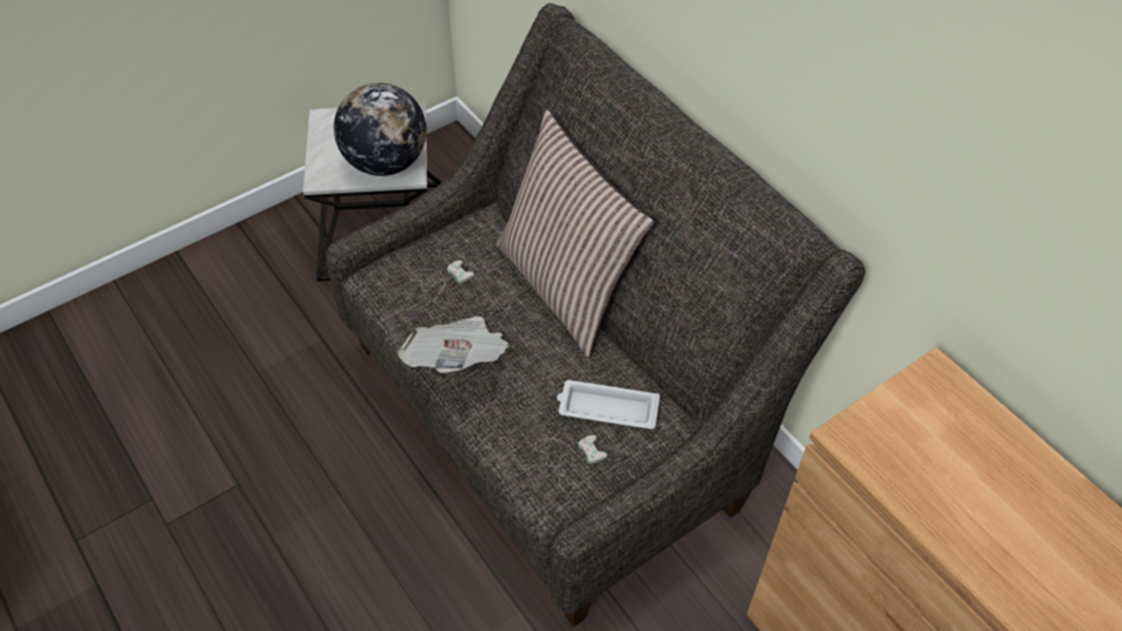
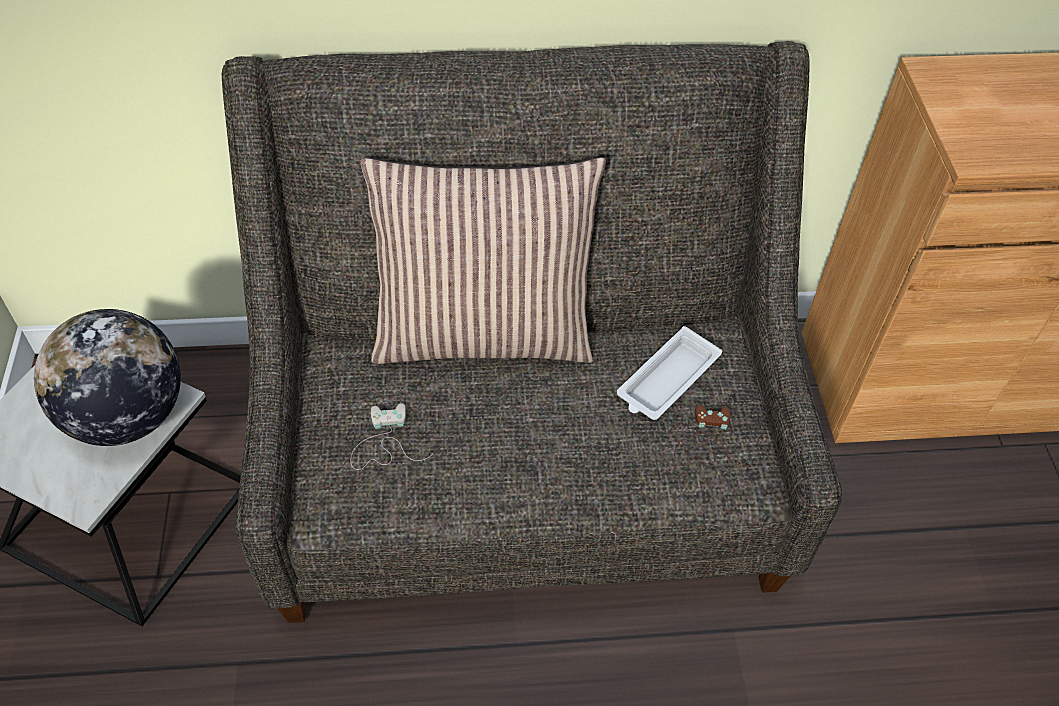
camera: 60 degrees left, 0 degrees up
newspaper [398,316,510,373] -> none
white game controller [535,435,608,494] -> brown game controller [674,404,755,466]

